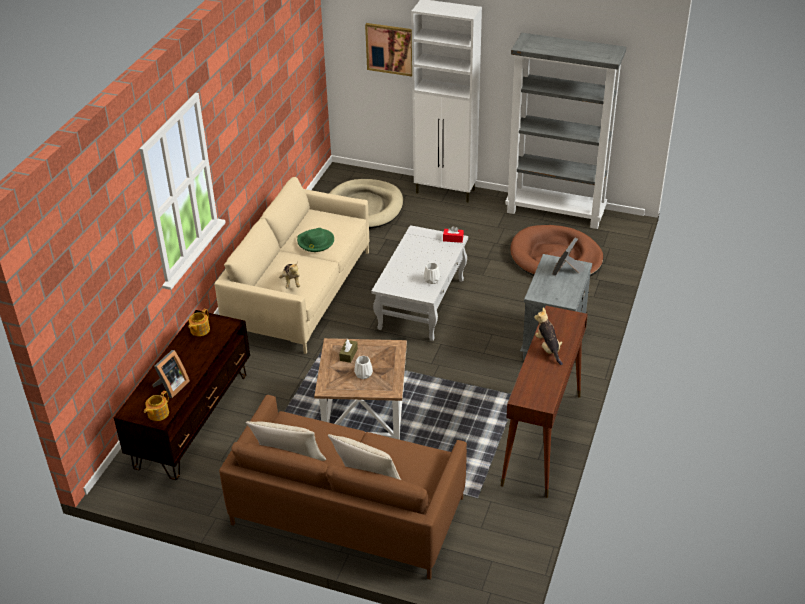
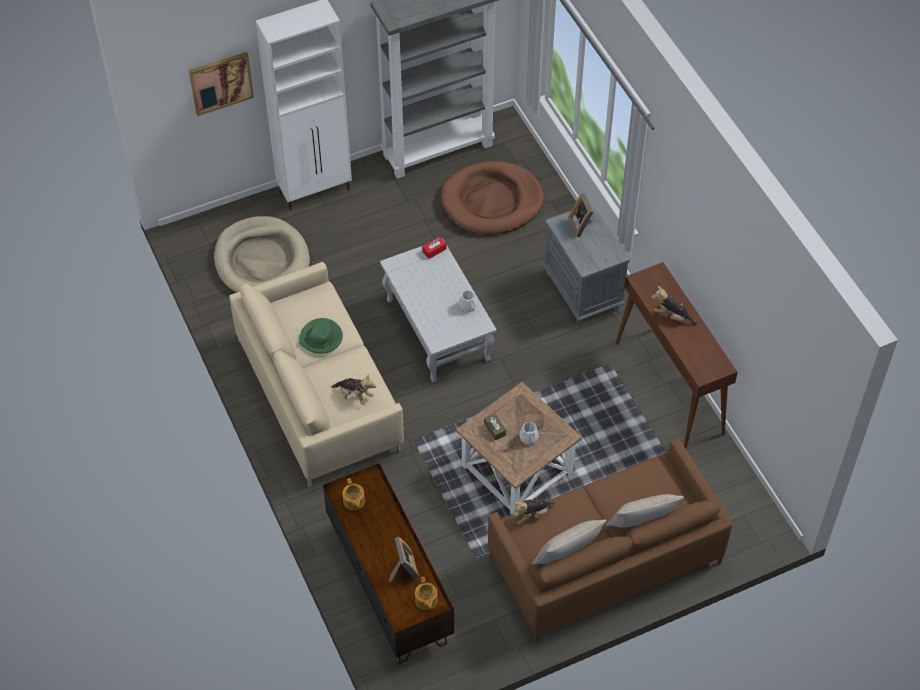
camera: 45 degrees left, 15 degrees up
none -> plush toy [513,499,555,525]

